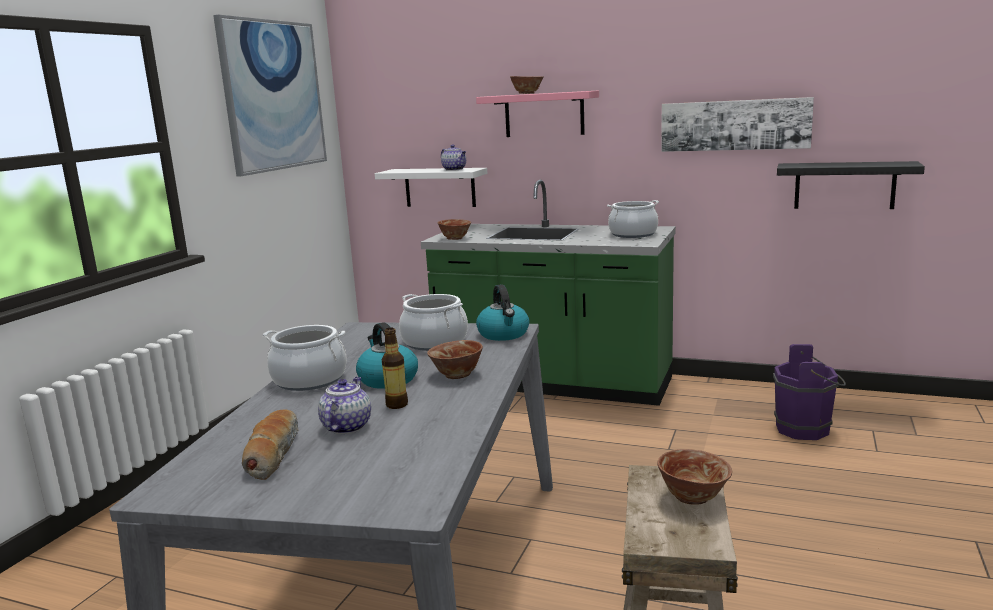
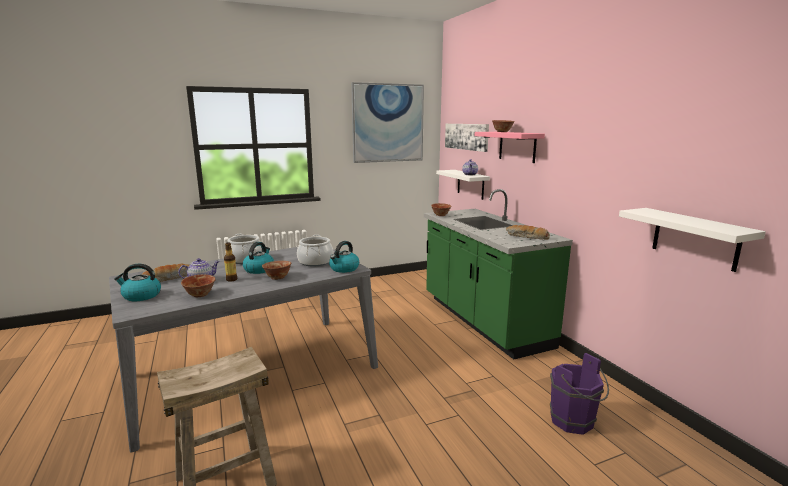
camera: 45 degrees right, 0 degrees up
cooking pot [607,200,659,238] -> bread [506,225,550,240]
bowl [657,449,732,505] -> bowl moved to [181,274,216,297]
picture [661,97,814,152] -> picture moved to [445,124,489,152]
black shelf [777,161,925,209] -> white shelf [619,208,766,272]
none -> kettle [114,264,161,301]

